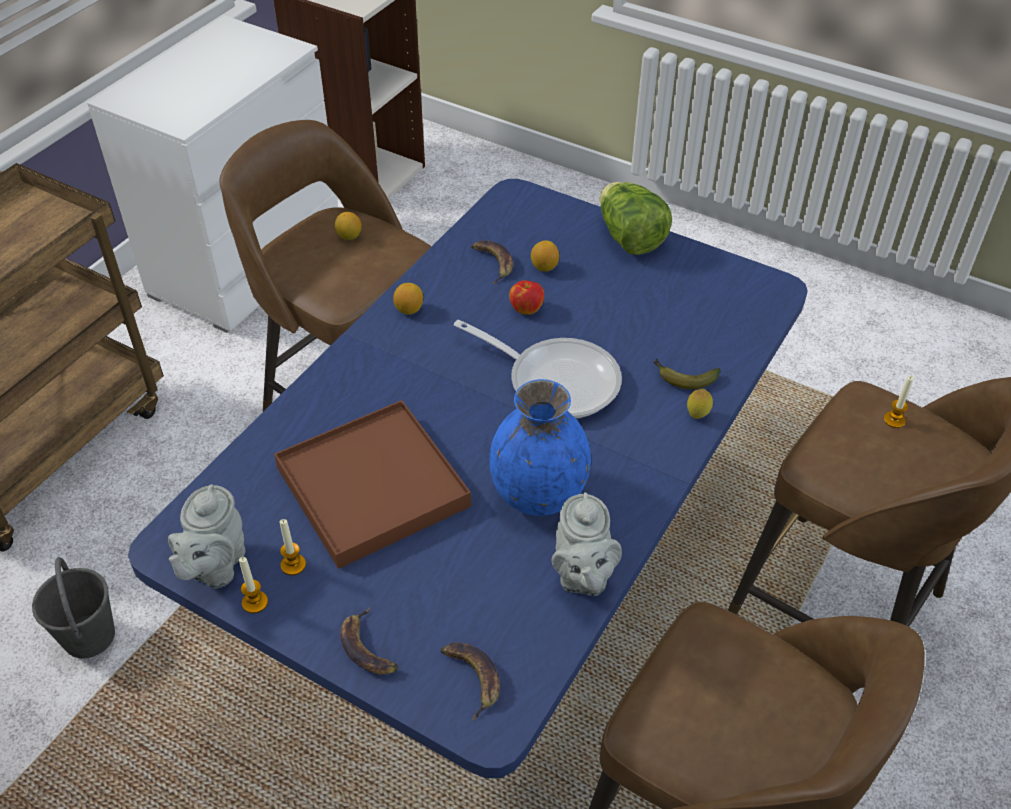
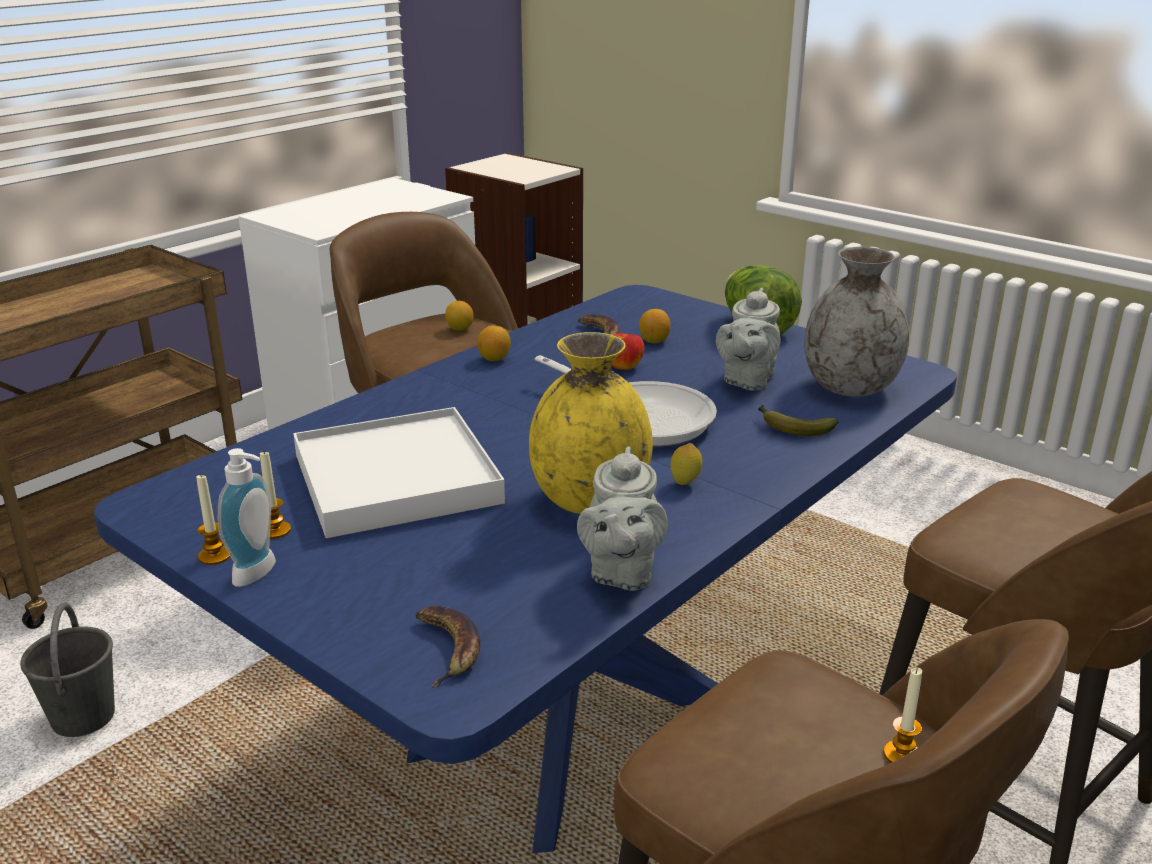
camera: 10 degrees right, 20 degrees down
grey teapot [168,484,246,589] -> grey teapot moved to [716,288,781,391]
brown tray [274,400,471,569] -> white tray [293,407,505,538]
banana [340,607,399,675] -> none
blue vase [489,379,591,516] -> yellow vase [529,332,653,514]
lemon [687,389,713,419] -> lemon moved to [670,443,703,485]
candle [884,376,914,428] -> candle moved to [883,667,922,763]
none -> soap dispenser [218,448,276,587]
none -> grey vase [804,247,909,397]

